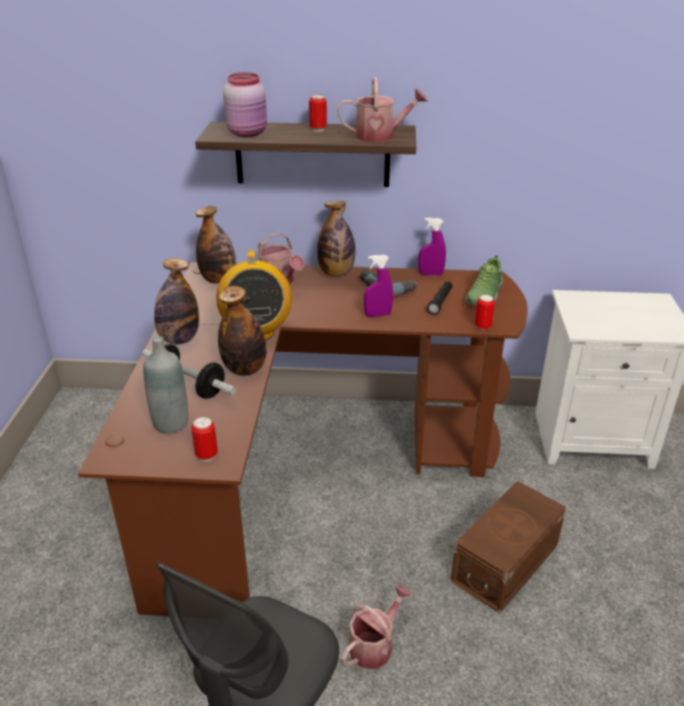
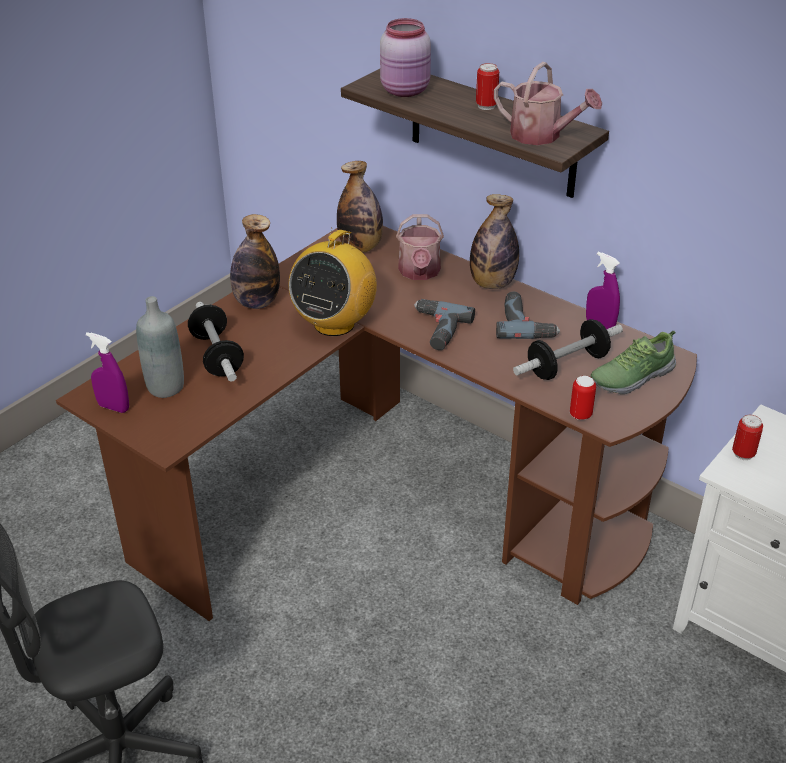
camera: 35 degrees right, 5 degrees up
can [191,417,218,461] -> can moved to [732,415,763,460]
bottle [218,286,267,376] -> none
watering can [342,584,412,669] -> none
purple spray bottle [364,255,393,317] -> purple spray bottle moved to [86,332,129,413]
black flashlight [427,281,452,315] -> dumbbell [513,319,623,380]
brown storage box [451,481,566,614] -> none
none -> power drill [414,299,475,350]

